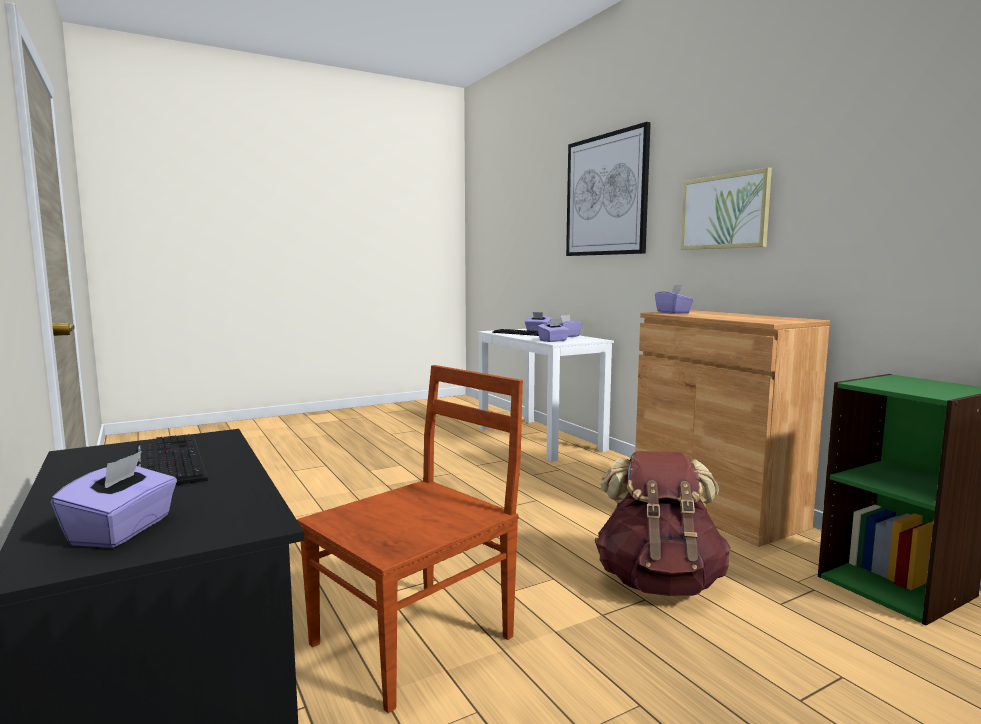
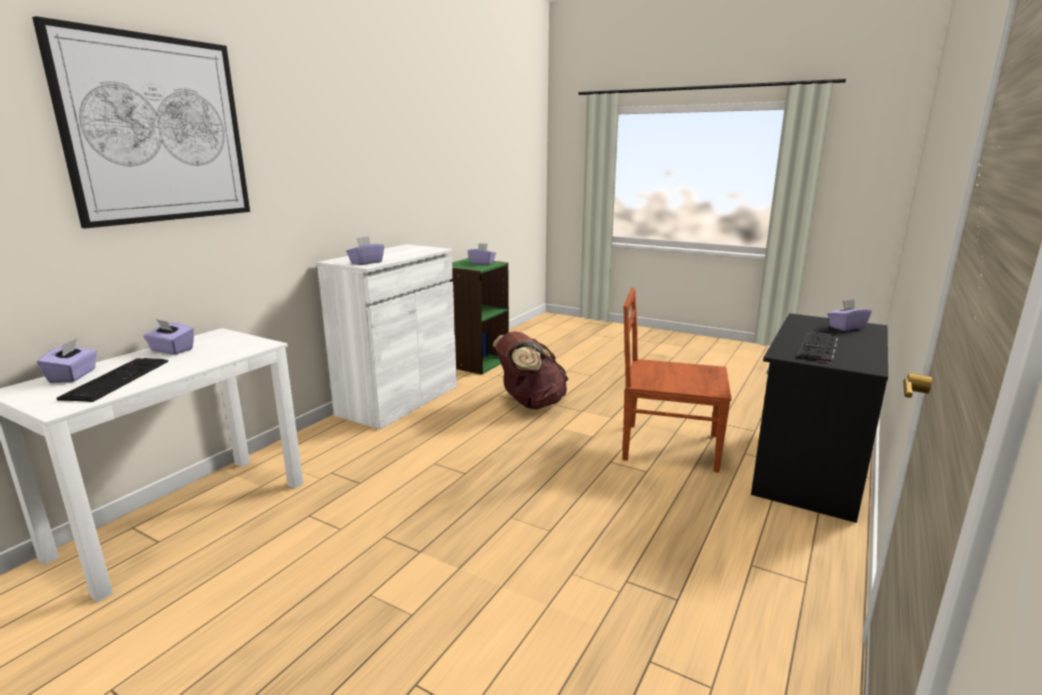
camera: 120 degrees left, 10 degrees up
purple tissue box [537,318,570,342] -> purple tissue box moved to [468,243,496,265]
brown cabinet [635,310,830,547] -> white cabinet [317,244,457,429]
picture [681,167,772,250] -> none

